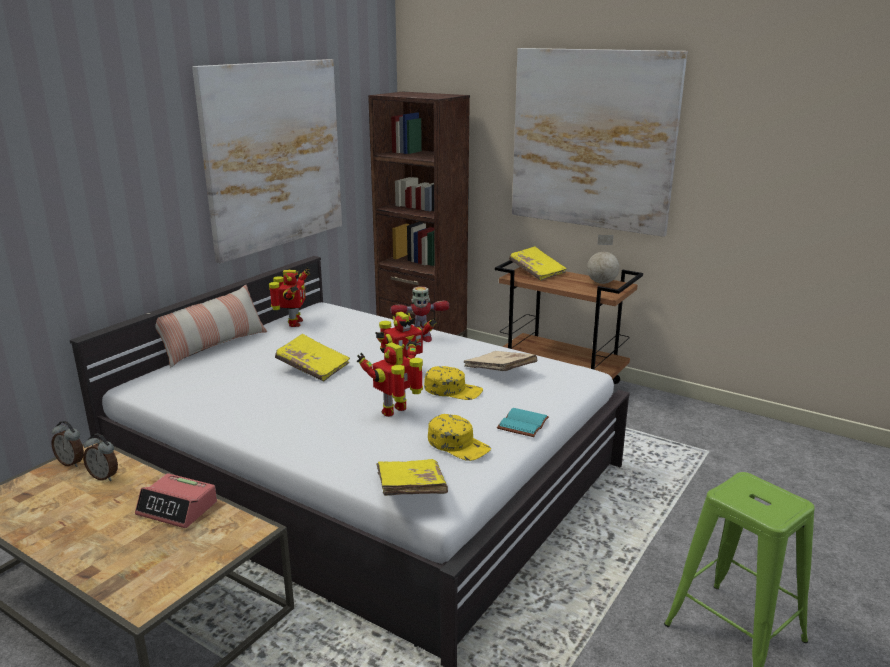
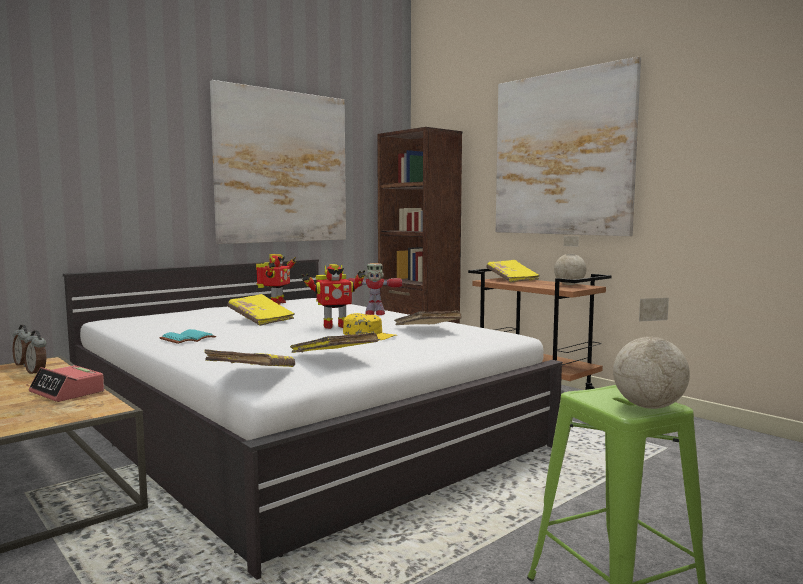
camera: 15 degrees right, 15 degrees down
pillow [147,285,267,367] -> none
toy robot [357,339,423,417] -> none
yellow cap [428,414,491,461] -> yellow book [290,332,378,353]
turquoise book [497,408,549,437] -> turquoise book moved to [160,329,216,344]
none -> globe [613,298,690,409]

